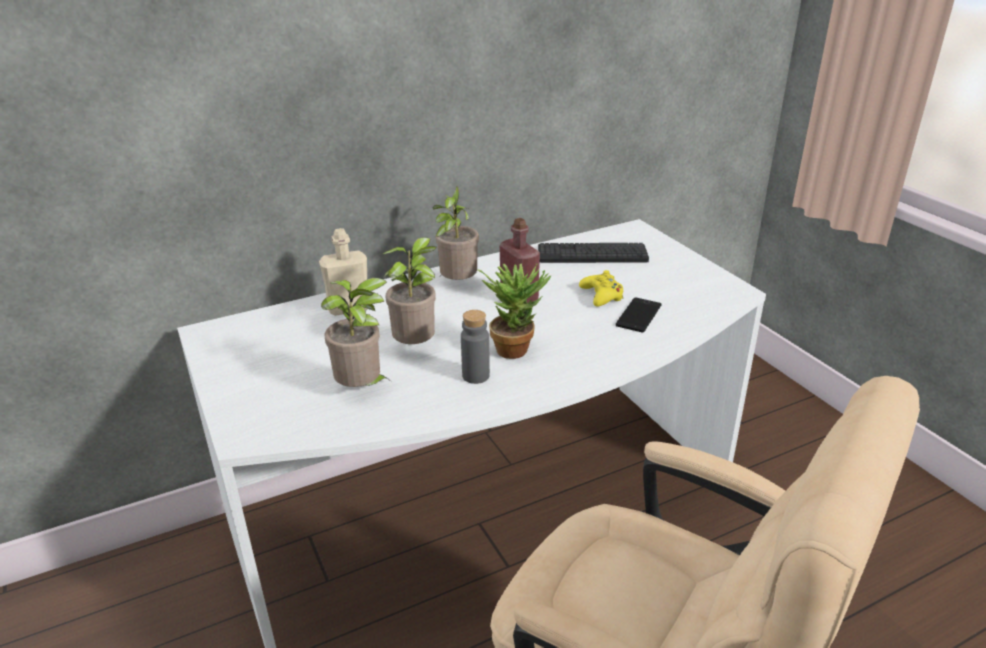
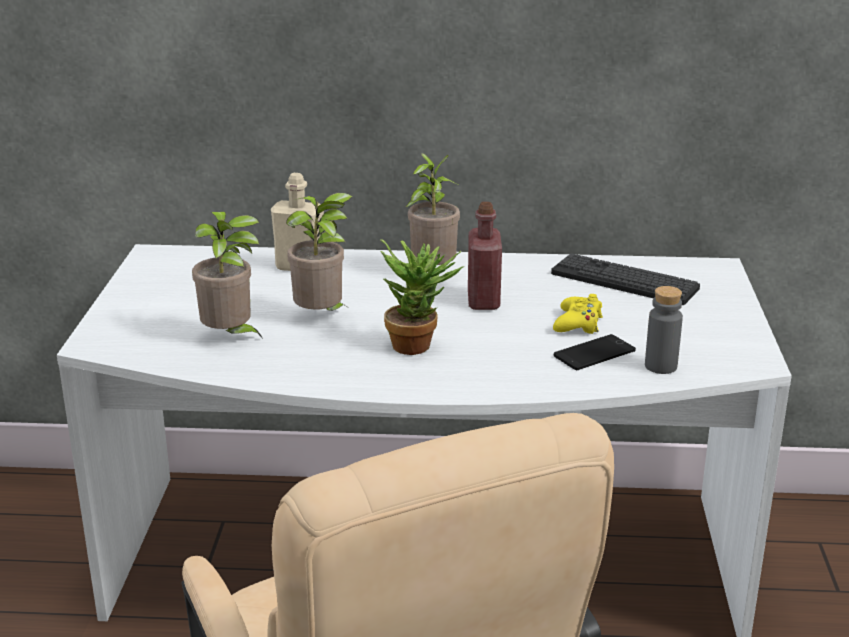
camera: 30 degrees right, 5 degrees down
grey bottle [461,310,490,384] -> grey bottle moved to [645,286,683,374]

